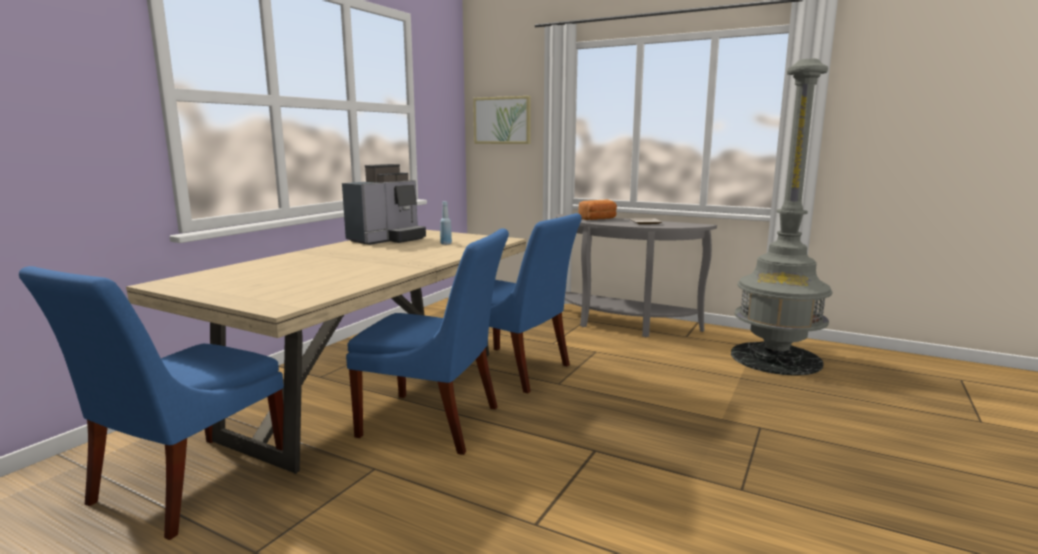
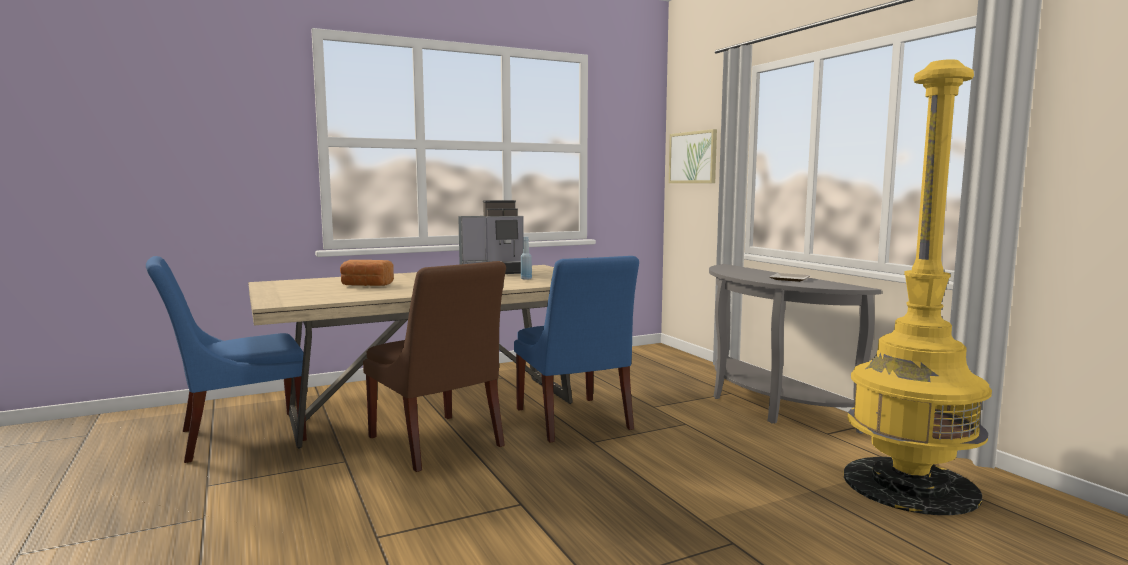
camera: 35 degrees right, 5 degrees down
blue chair [346,228,509,455] -> brown chair [363,261,506,472]
bread [578,199,617,220] -> bread moved to [340,260,394,286]
grey floor lamp [731,59,832,375] -> yellow floor lamp [844,59,992,515]

